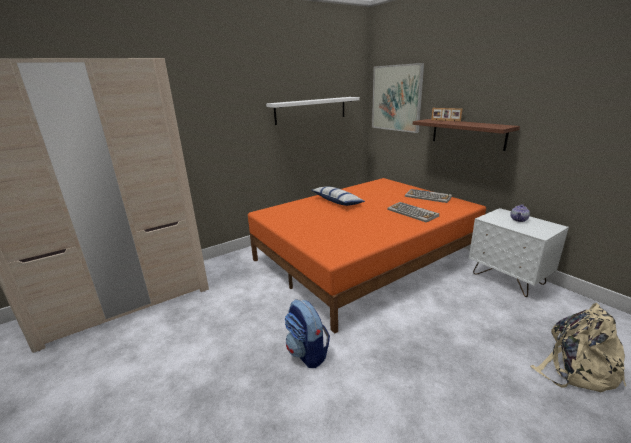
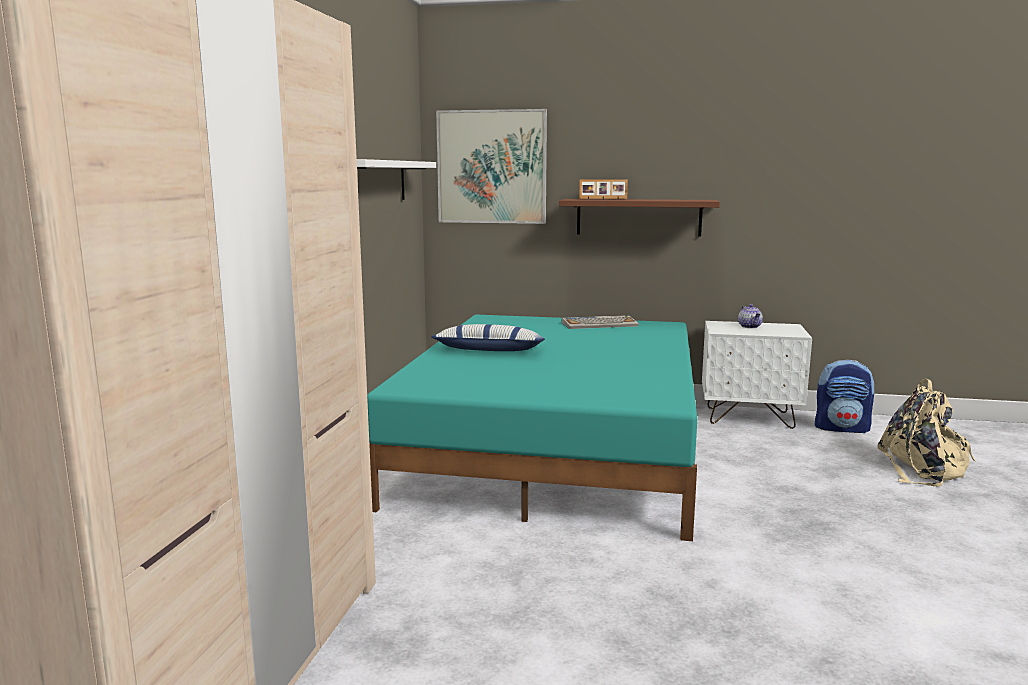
camera: 45 degrees left, 10 degrees down
orange bed [248,178,486,334] -> turquoise bed [367,315,697,541]
backpack [284,299,330,368] -> backpack moved to [815,360,875,433]
keyboard [387,202,439,222] -> none

